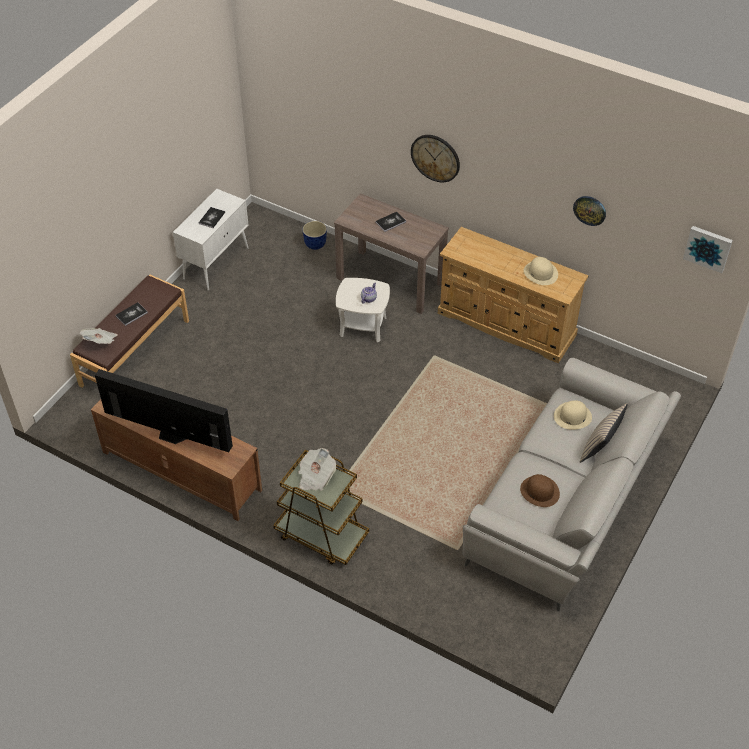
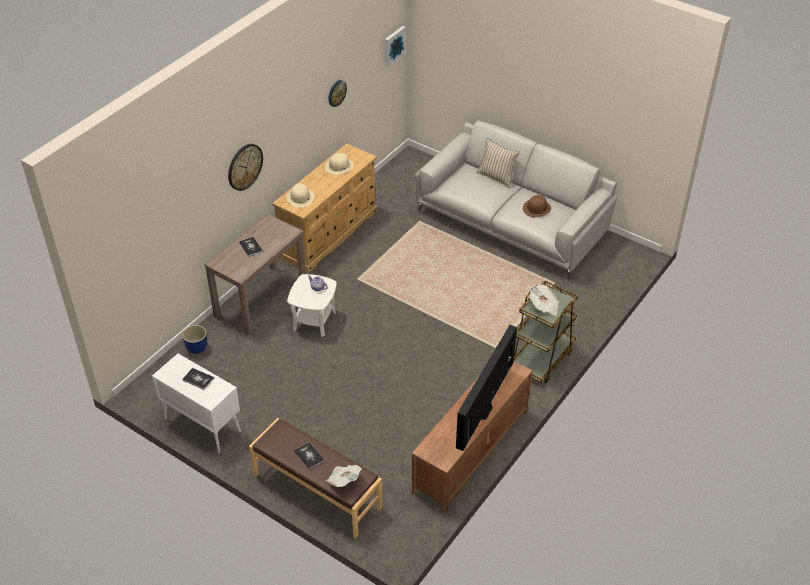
camera: 85 degrees left, 5 degrees down
beige hat [554,400,592,430] -> beige hat moved to [286,183,314,208]

